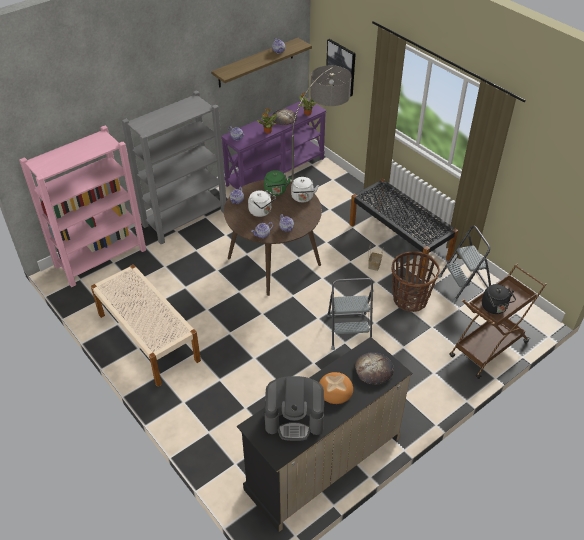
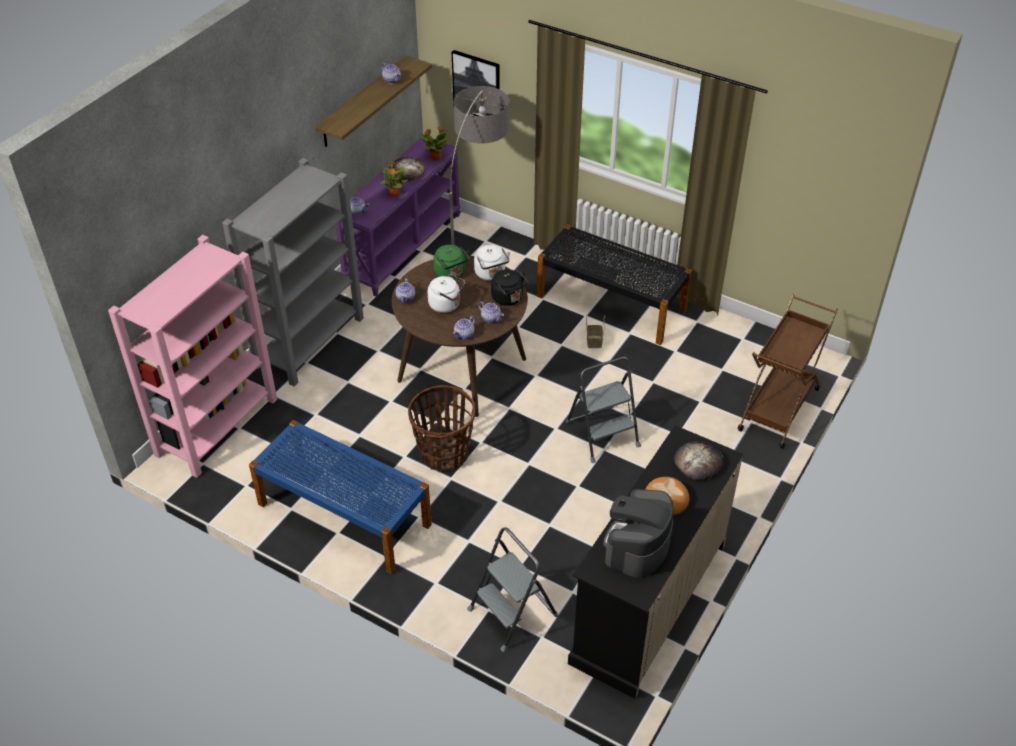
camera: 20 degrees left, 0 degrees up
beige bench [91,264,201,387] -> blue bench [249,420,432,574]
coffee machine [265,376,324,441] -> coffee machine turned 135 degrees clockwise [603,489,674,578]
basket [391,251,440,312] -> basket moved to [408,385,475,471]
grey step ladder [438,226,491,302] -> grey step ladder moved to [467,527,558,652]
black kettle [482,284,516,314] -> black kettle moved to [491,269,529,306]

